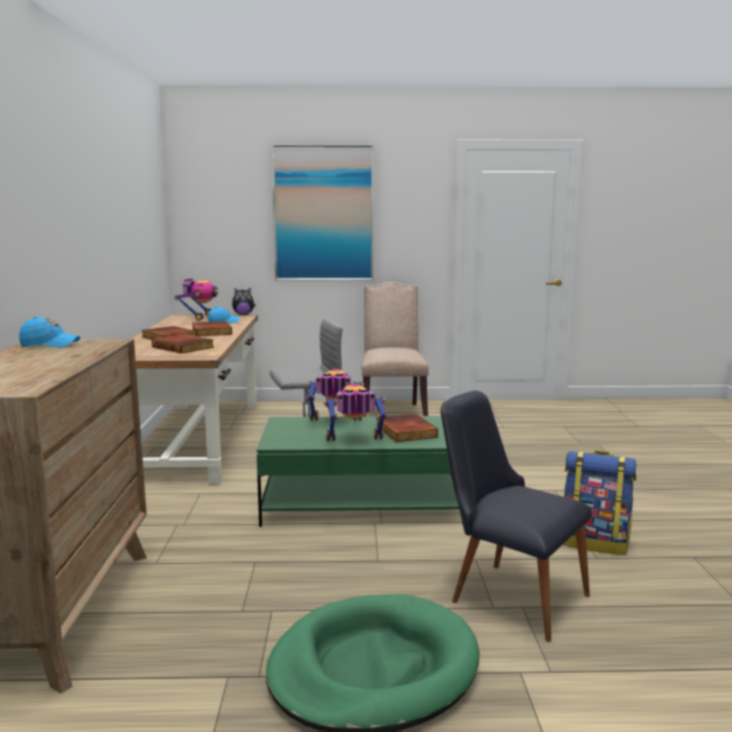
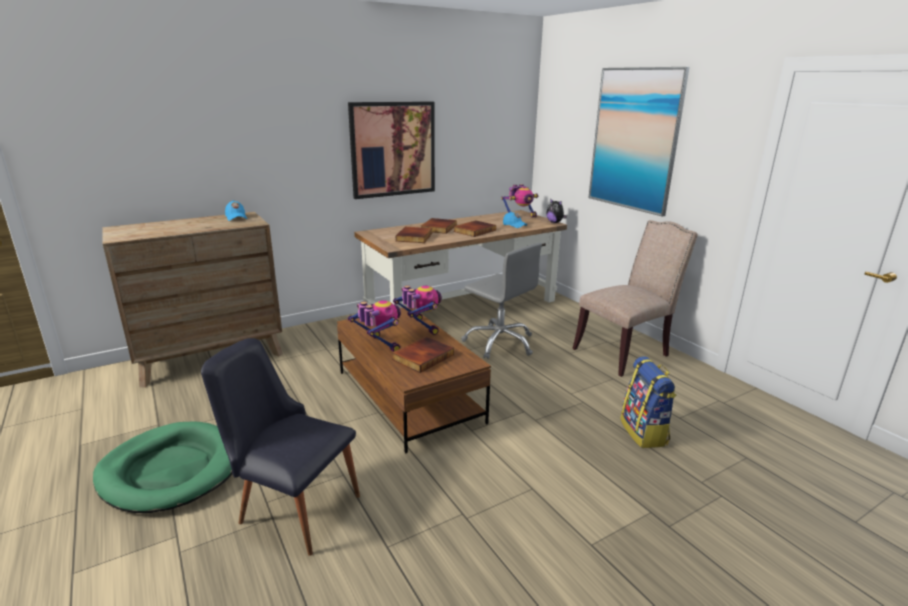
camera: 60 degrees right, 10 degrees up
green coffee table [256,416,459,527] -> brown coffee table [337,307,491,453]
black chair [441,391,593,642] -> black chair turned 75 degrees counterclockwise [201,338,360,556]
backpack [563,451,636,555] -> backpack moved to [620,356,676,448]
none -> picture [348,102,435,199]

